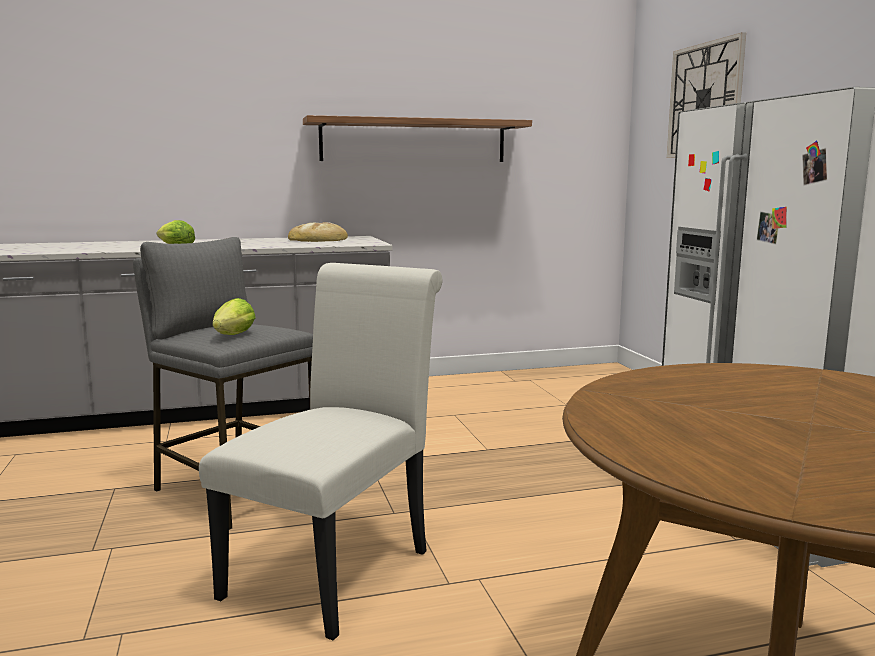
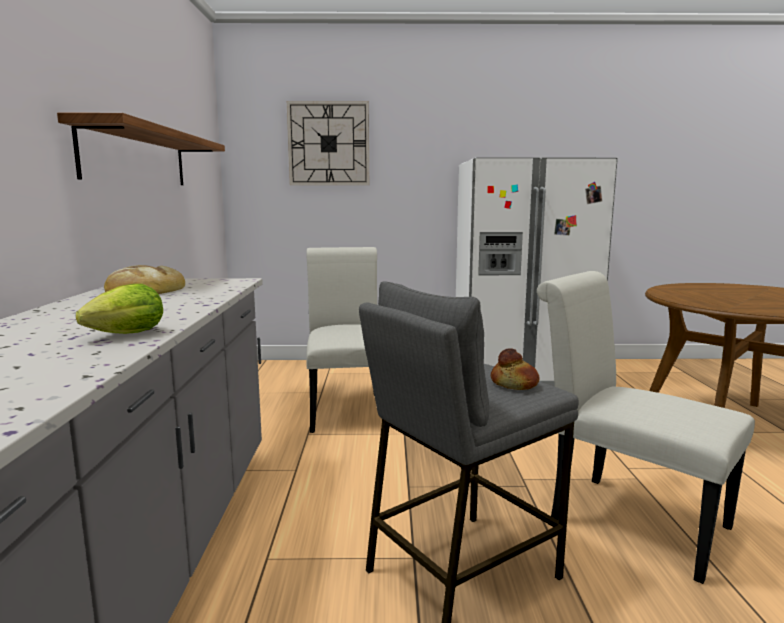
camera: 75 degrees left, 0 degrees up
lettuce [212,298,256,335] -> bread [491,348,539,390]
none -> white chair [306,247,377,433]

